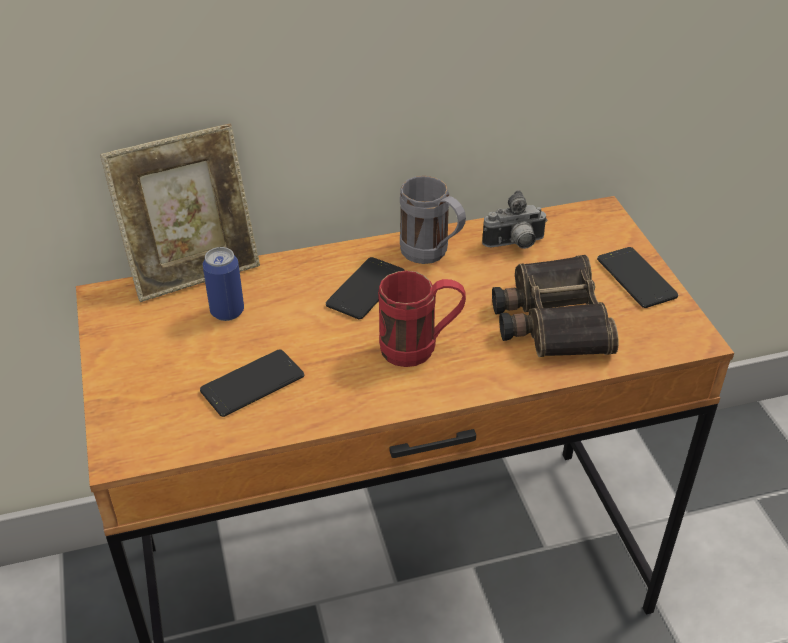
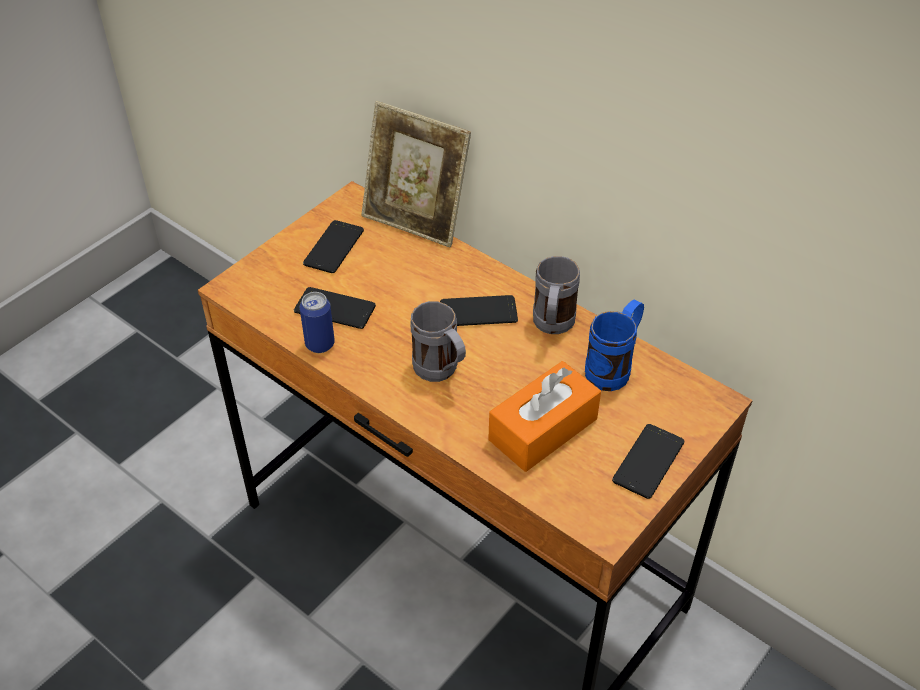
camera: 55 degrees right, 5 degrees up
can [203,247,244,321] -> can moved to [300,292,335,353]
red mug [378,270,466,367] -> grey mug [410,301,466,382]
camera [482,190,548,249] -> blue mug [585,299,644,391]
binoculars [492,255,618,357] -> orange tissue box [488,361,601,472]
none -> phone [303,220,364,273]

